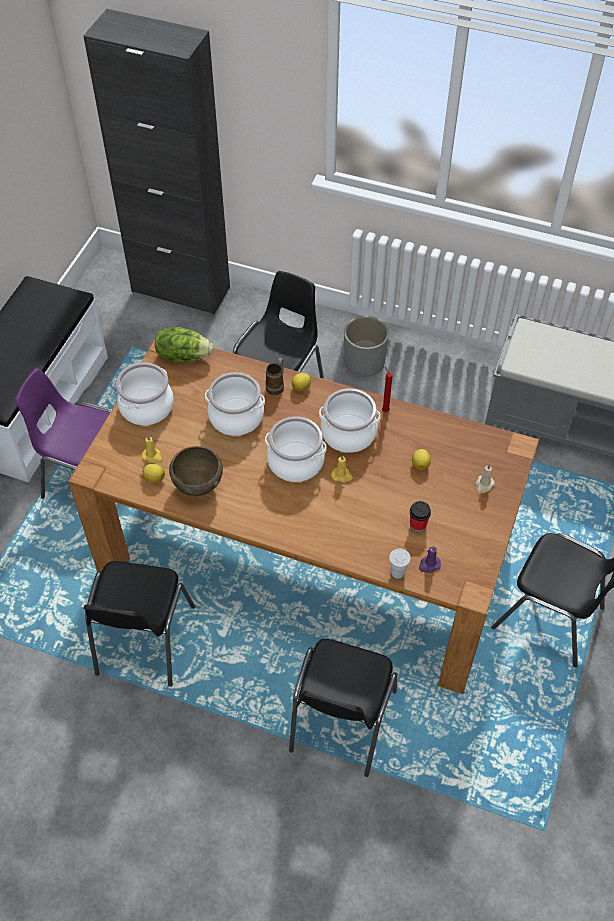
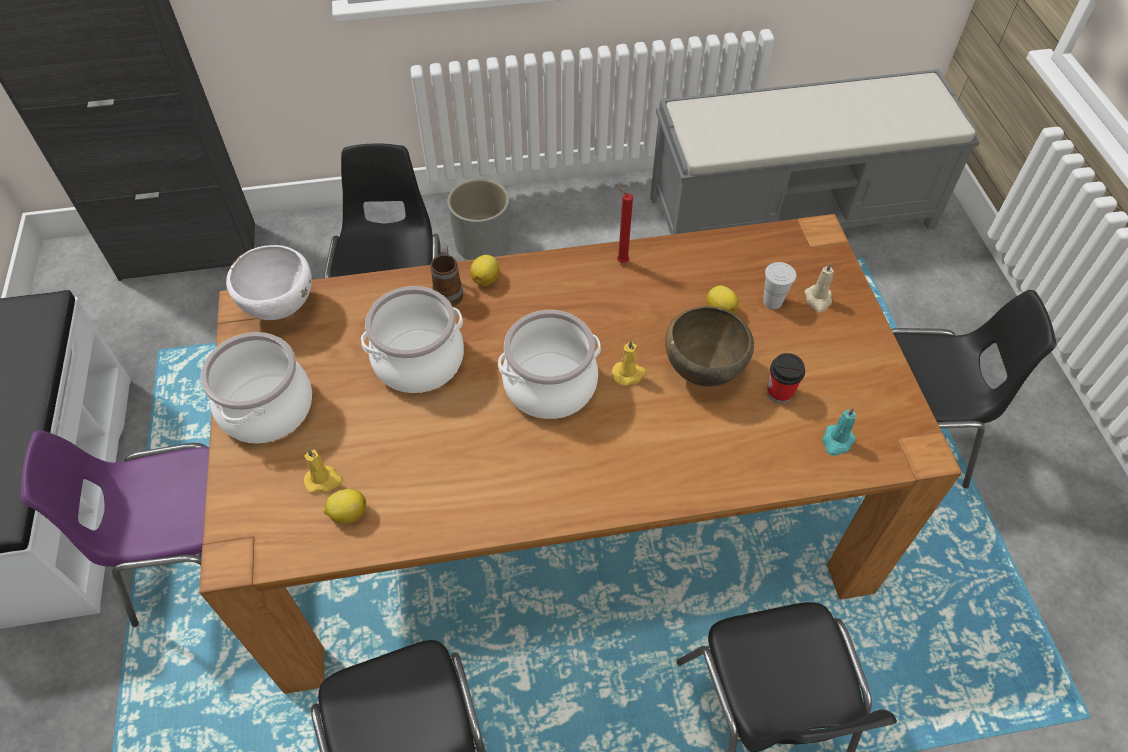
camera: 30 degrees left, 0 degrees up
lettuce [155,327,213,362] -> white bowl [226,245,312,320]
brown bowl [169,446,223,496] -> brown bowl moved to [665,306,754,387]
cooking pot [319,388,380,453] -> none
white cup [389,549,411,579] -> white cup moved to [763,262,797,309]
purple candle [419,545,441,573] -> turquoise candle [822,407,856,456]

